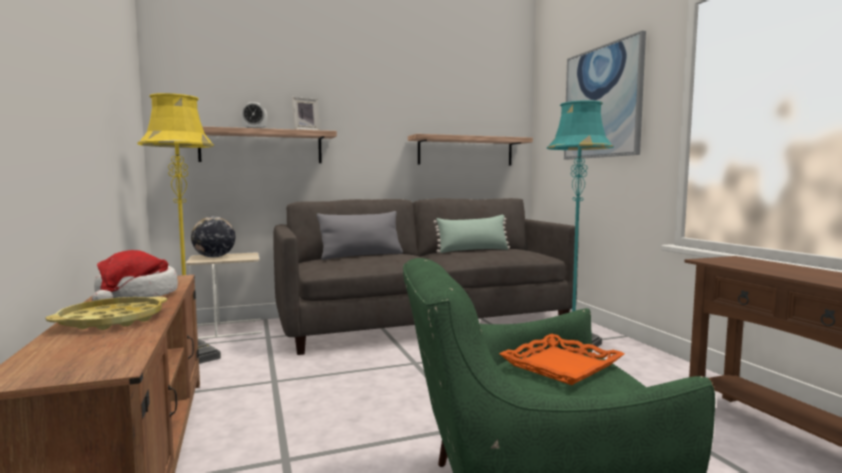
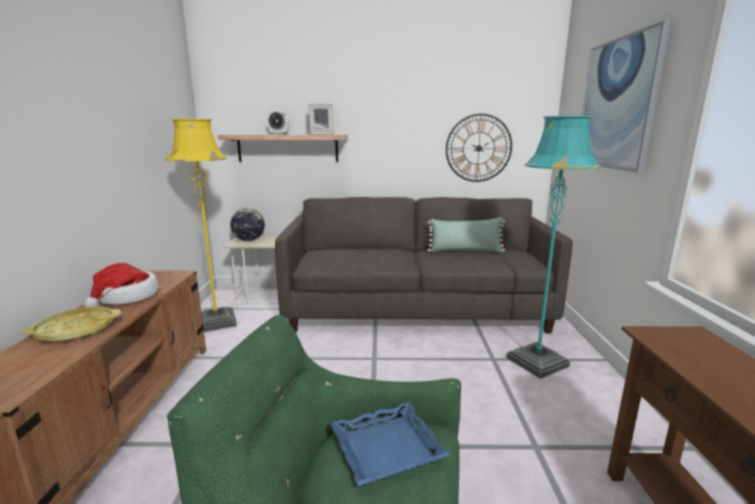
camera: 20 degrees right, 10 degrees up
grey pillow [317,211,403,260] -> none
shelf [408,134,533,166] -> wall clock [446,114,512,182]
orange tray [499,334,624,385] -> blue tray [330,402,450,486]

